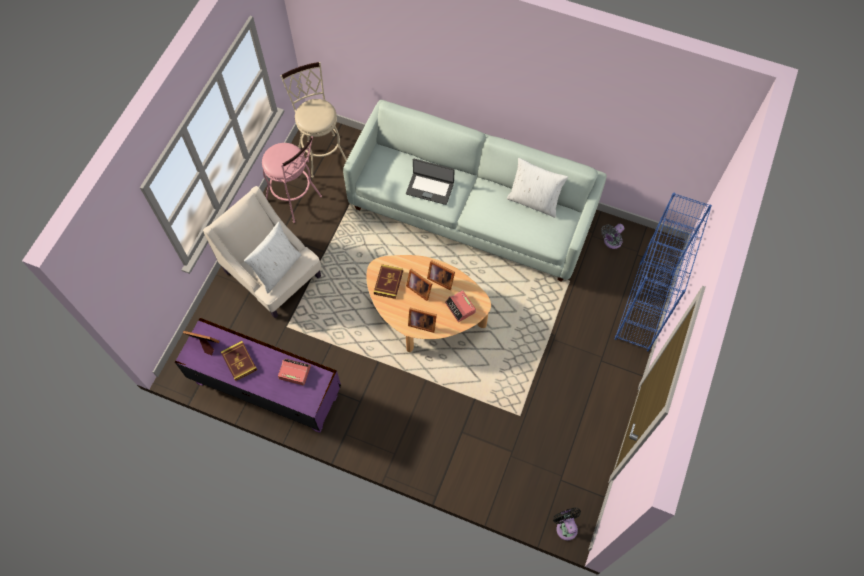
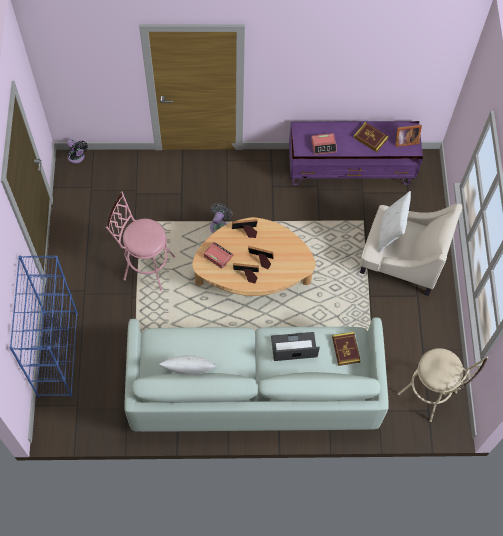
camera: 155 degrees right, 0 degrees up
pink stool [262,136,322,223] -> pink stool moved to [106,191,175,291]
book [374,264,403,299] -> book moved to [332,332,361,366]
grey fan [601,224,624,249] -> grey fan moved to [210,203,233,233]

